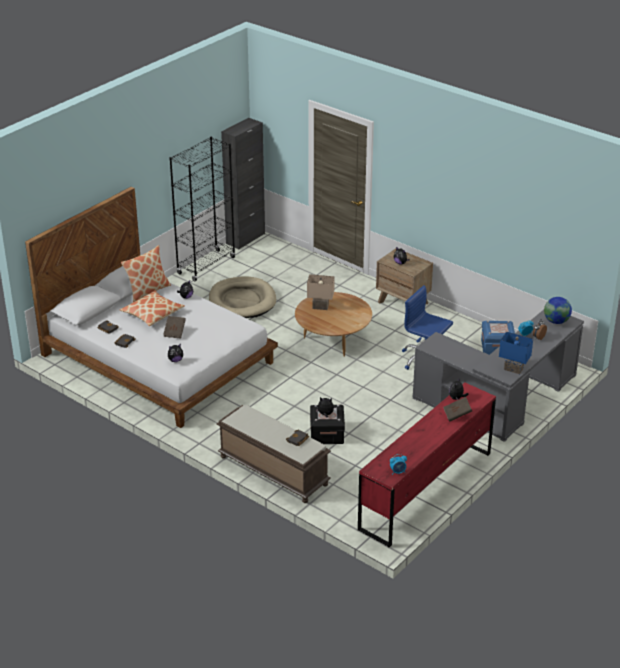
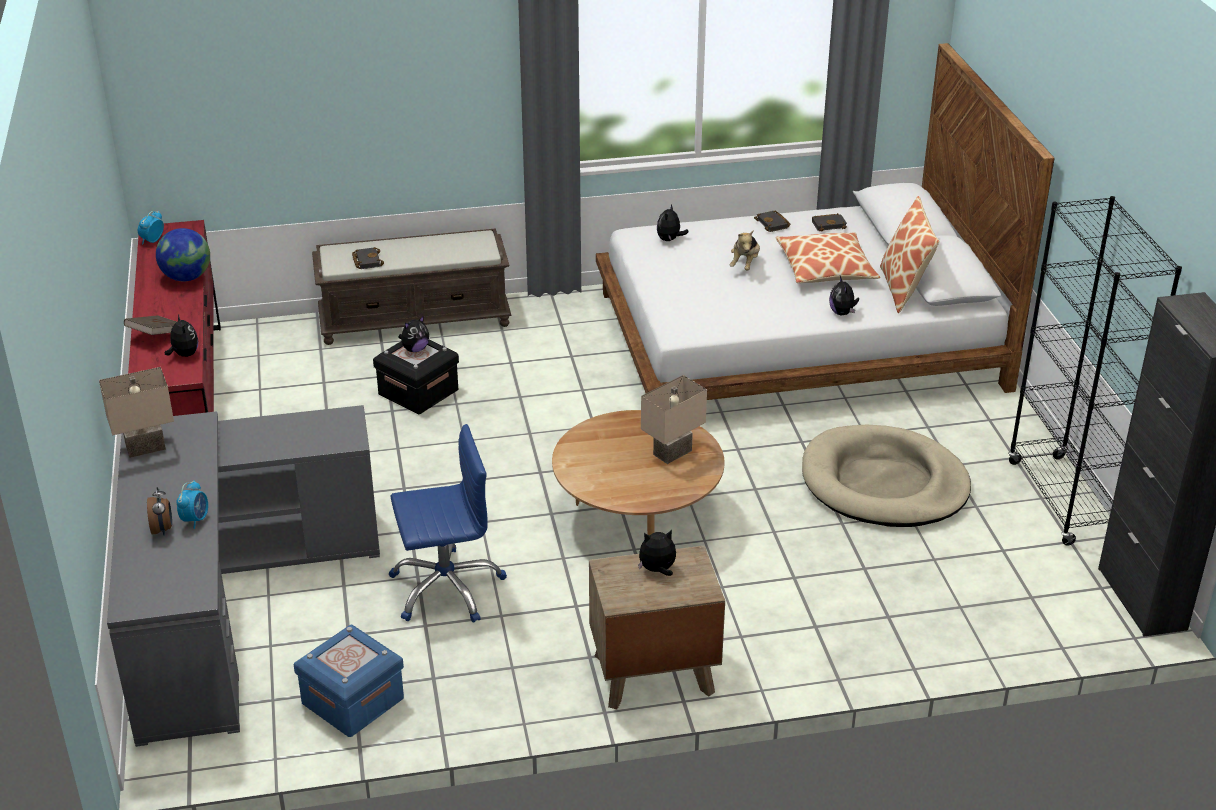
camera: 130 degrees right, 0 degrees up
brown book [163,316,186,339] -> plush toy [729,230,760,271]
blue table lamp [499,332,533,374] -> beige table lamp [99,367,174,458]
globe [544,297,572,324] -> globe moved to [156,228,210,281]

